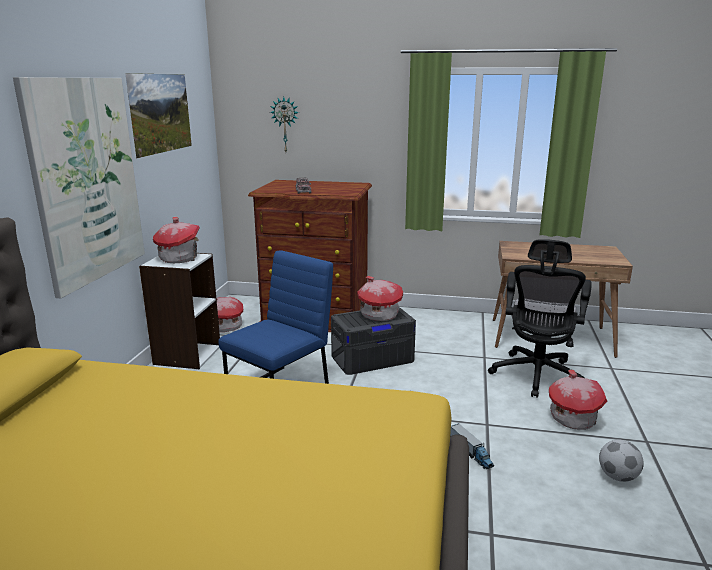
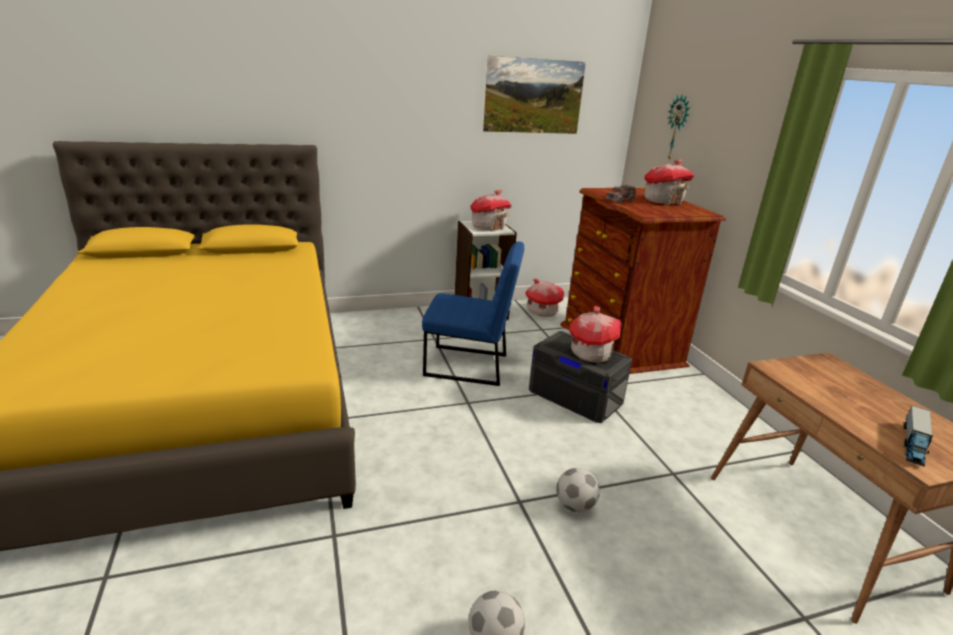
camera: 60 degrees right, 5 degrees up
picture [13,77,145,298] -> none
toy truck [450,423,494,469] -> toy truck moved to [904,405,933,466]
office chair [488,239,592,398] -> none
toy house [549,370,607,430] -> toy house moved to [644,159,694,205]
none -> football [556,468,600,512]

